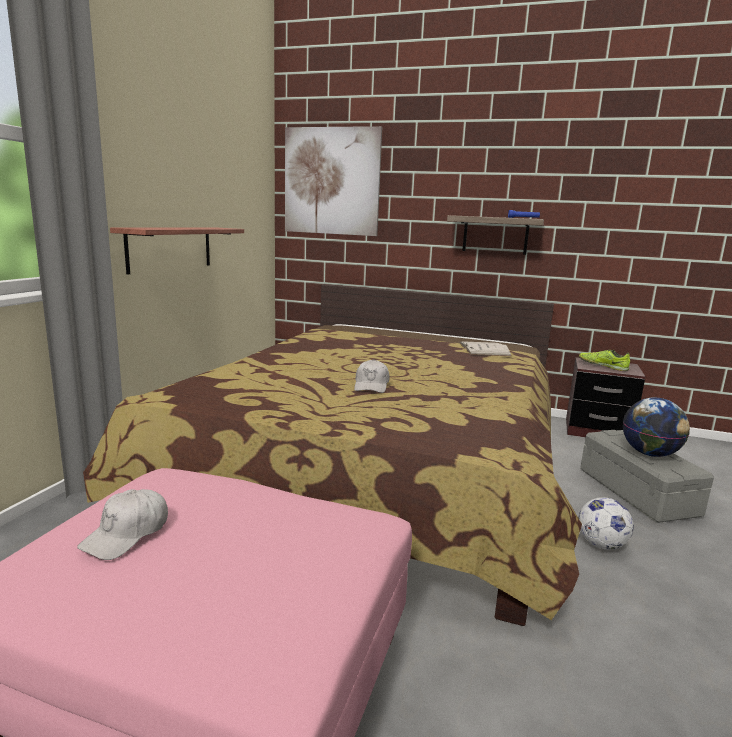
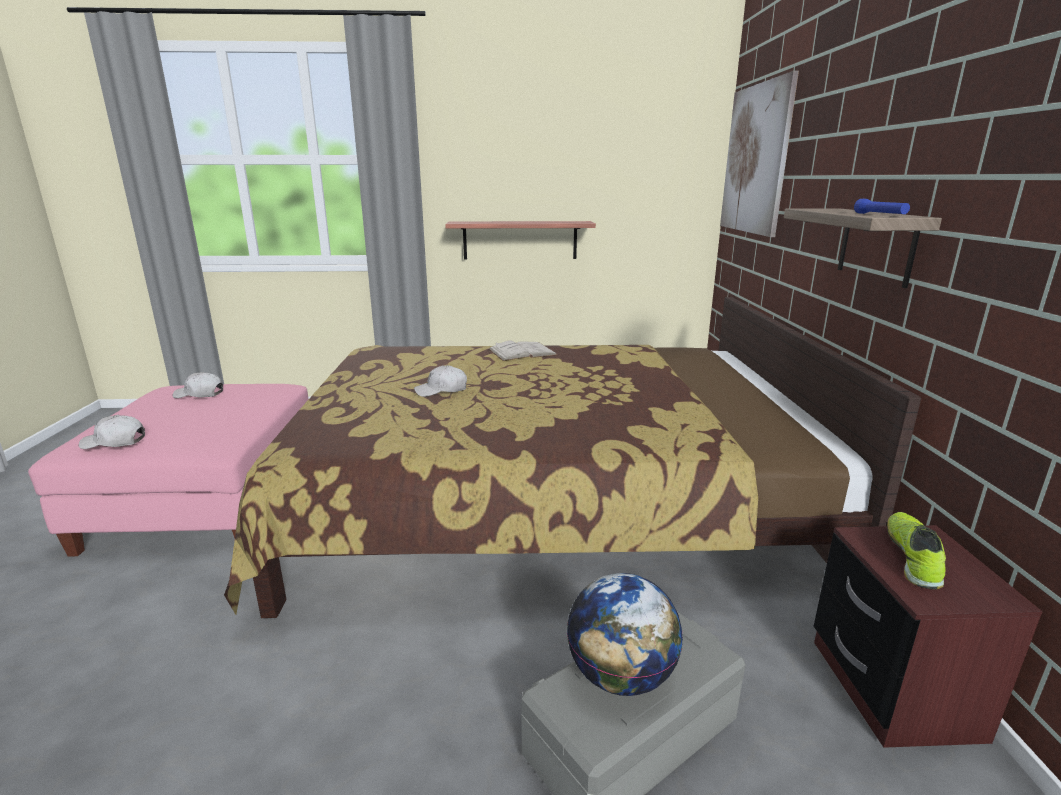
camera: 70 degrees right, 5 degrees up
white book [460,341,512,356] -> white book moved to [489,340,557,361]
football [578,497,634,550] -> none
none -> white cap [78,415,145,449]

